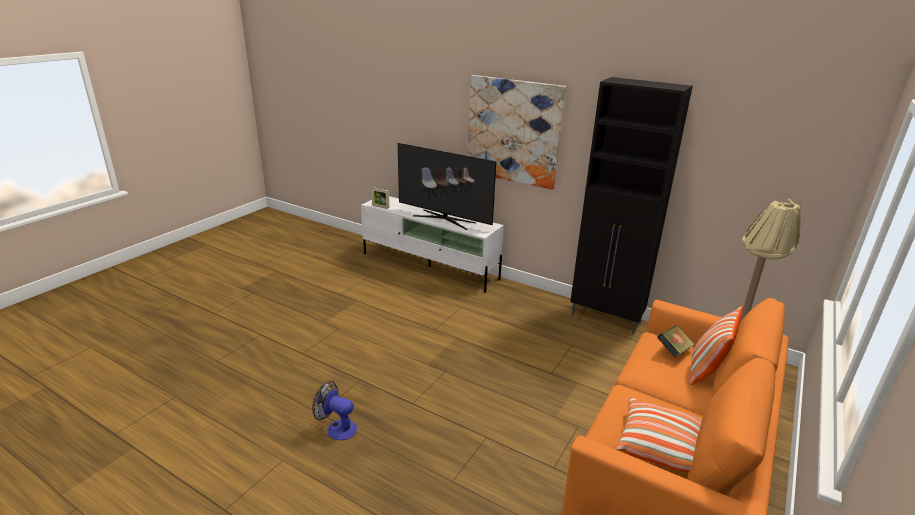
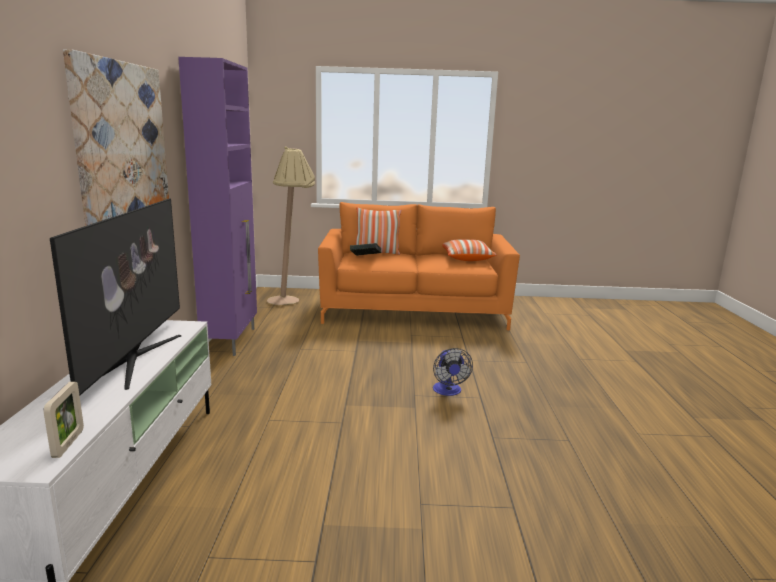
camera: 120 degrees left, 10 degrees down
fan [312,381,357,440] -> fan moved to [433,348,473,396]
black cabinet [570,77,693,334] -> purple cabinet [178,57,257,356]

